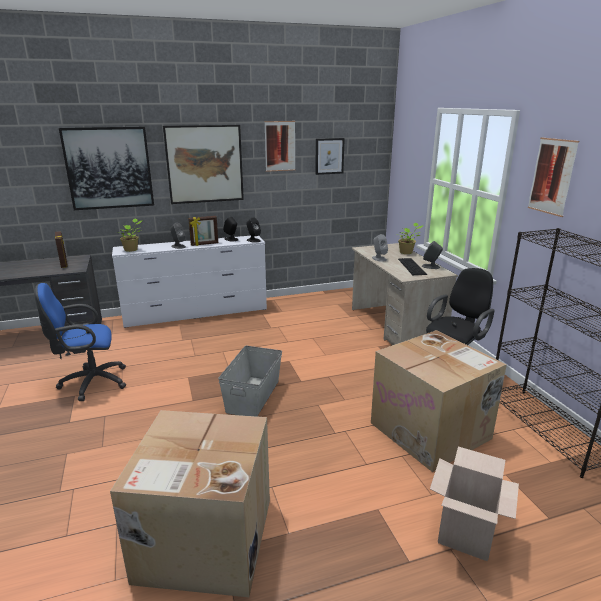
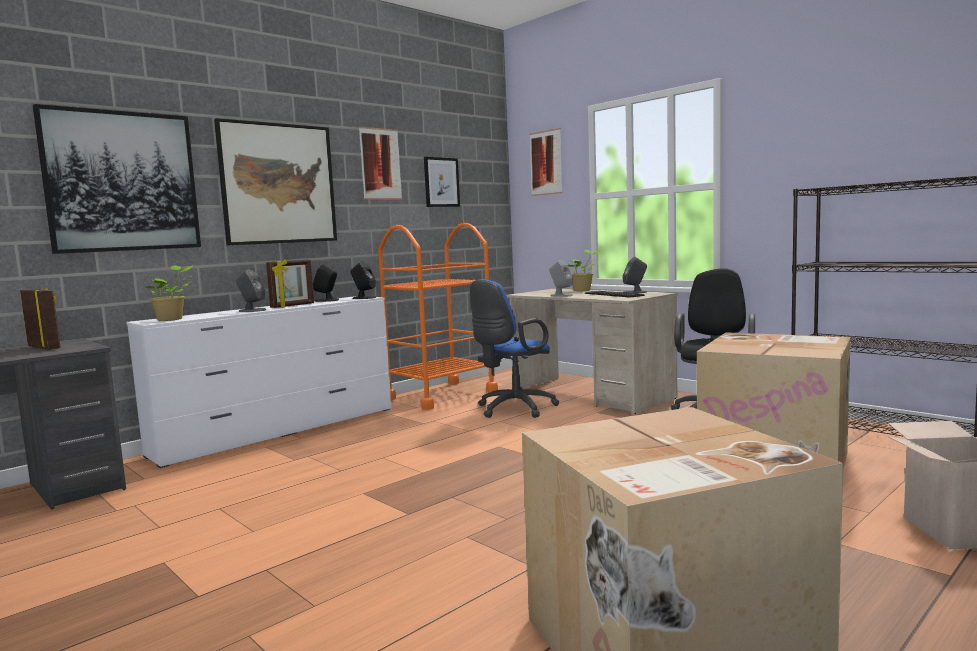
camera: 25 degrees left, 15 degrees down
blue office chair [34,283,126,401] -> blue office chair moved to [470,279,560,418]
grey storage box [218,346,282,417] -> none
picture [528,137,579,217] -> picture moved to [529,128,563,196]
none -> orange cart [378,223,498,410]

